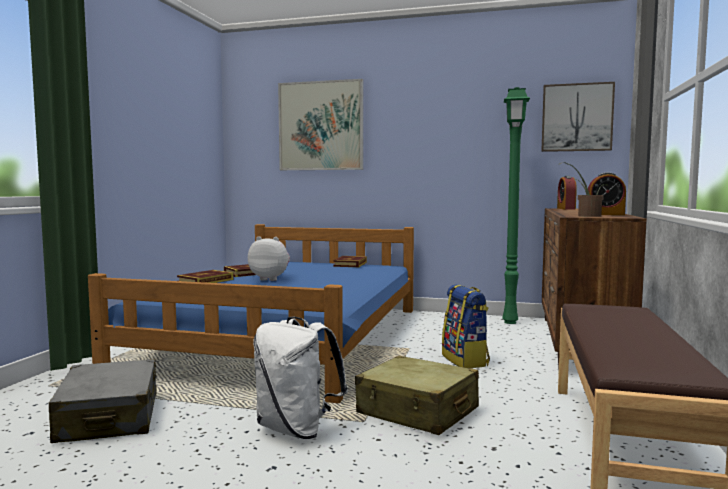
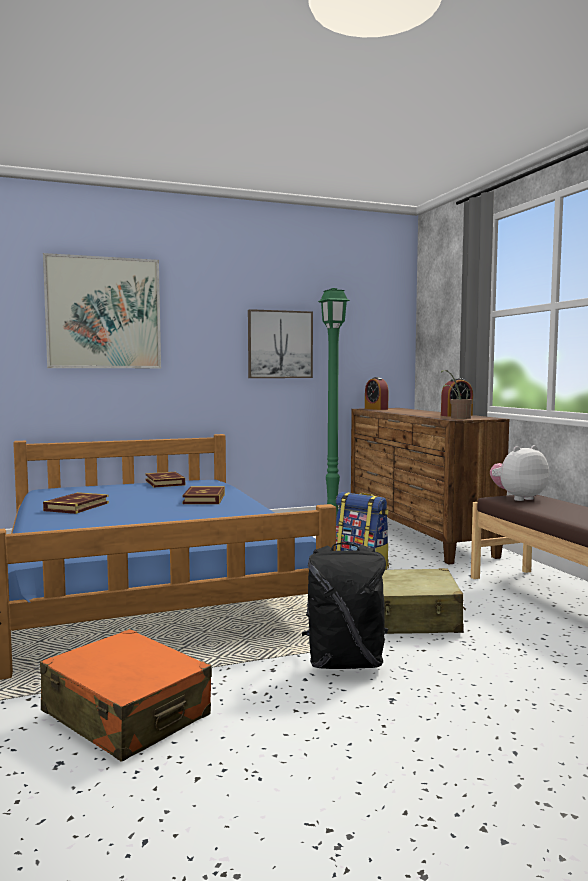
camera: 35 degrees left, 0 degrees up
grey suitcase [49,359,157,443] -> orange suitcase [40,629,212,762]
book [177,270,234,283] -> book moved to [182,486,225,504]
plush toy [248,236,290,281] -> plush toy moved to [490,445,549,501]
white backpack [253,317,348,439] -> black backpack [302,542,388,669]
picture [541,82,615,152] -> picture moved to [248,309,313,378]

